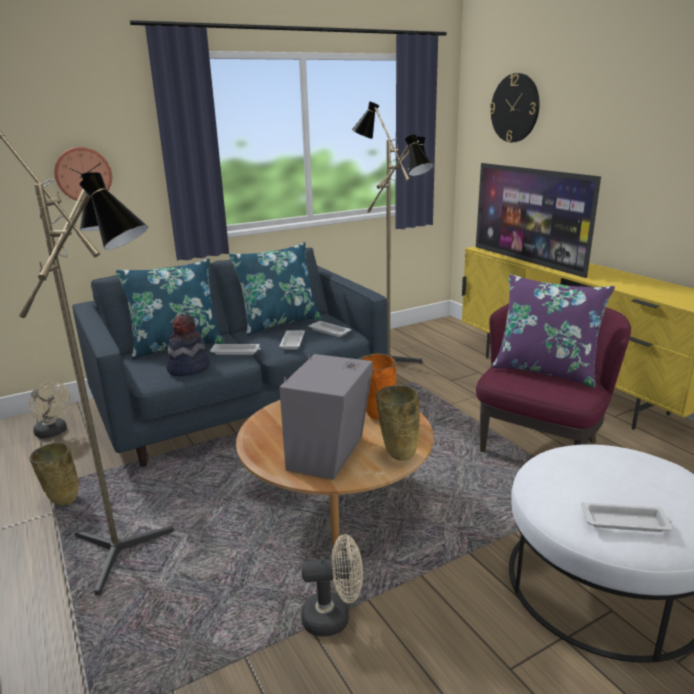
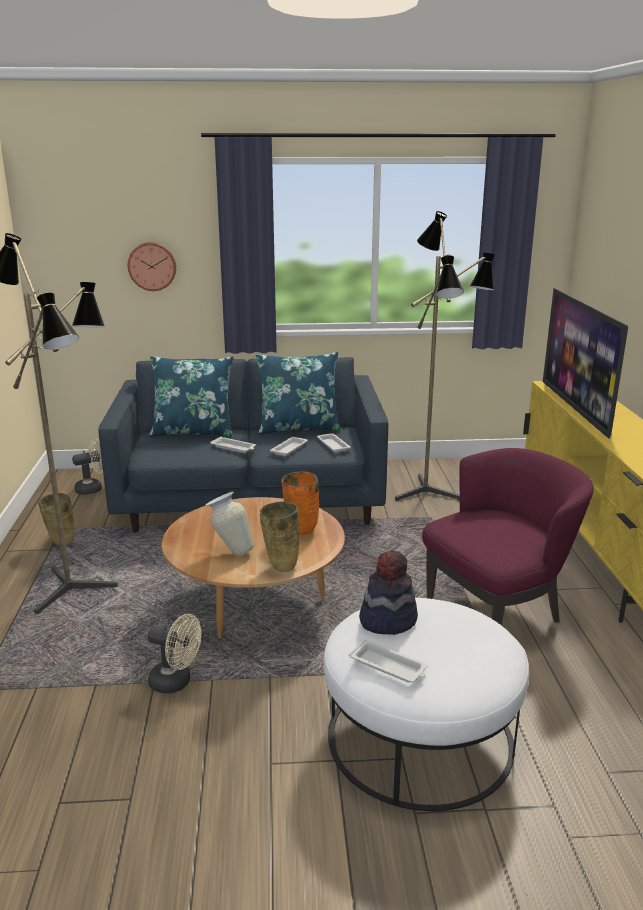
camera: 25 degrees right, 0 degrees up
beige fan [29,381,71,438] -> beige fan turned 90 degrees counterclockwise [72,439,103,495]
hat [167,315,210,376] -> hat moved to [359,550,418,635]
grey speaker [279,354,373,480] -> vase [206,492,254,556]
wall clock [489,73,540,142] -> none
purple pillow [492,274,615,388] -> none

